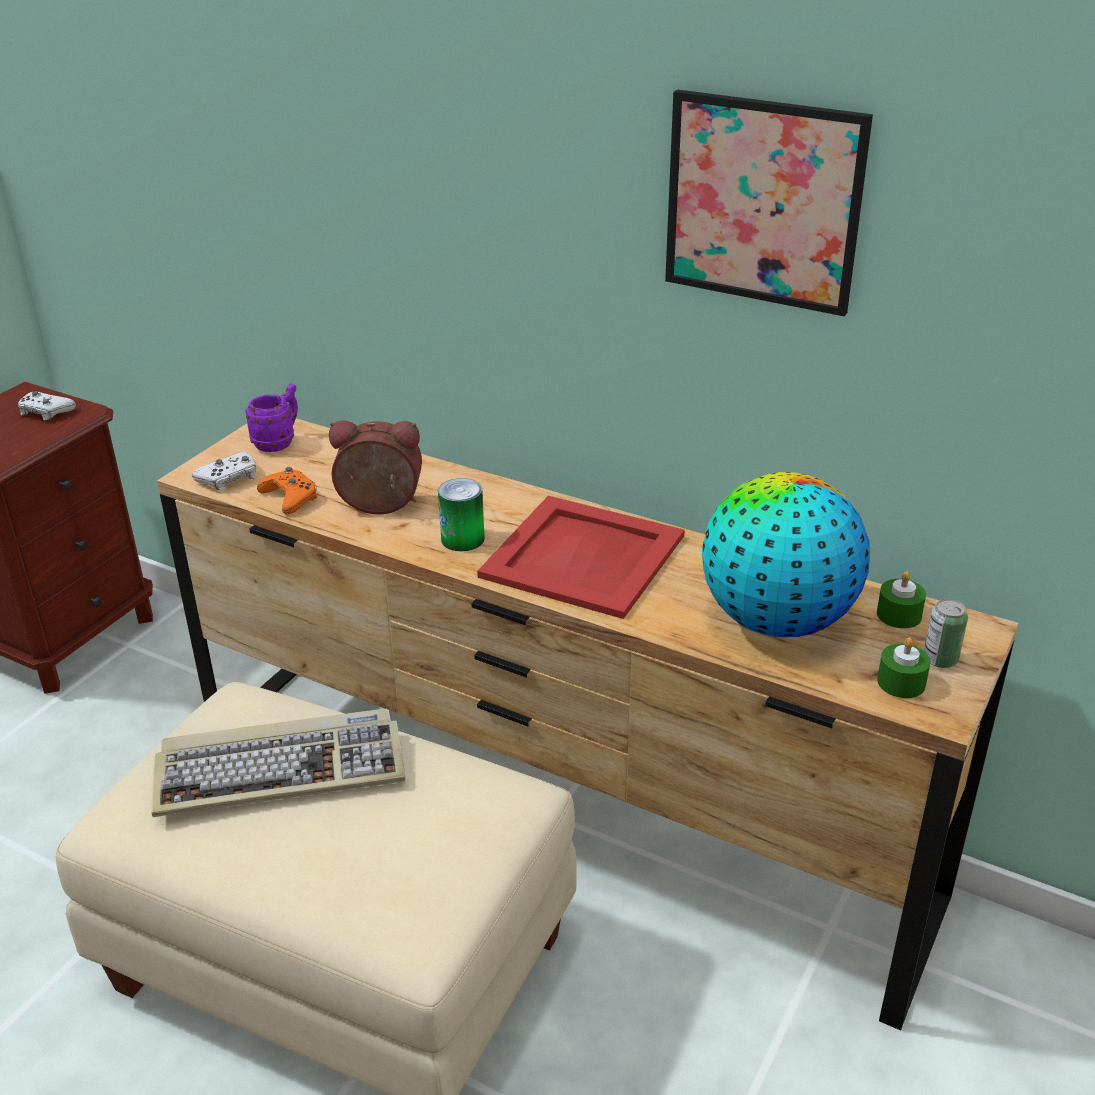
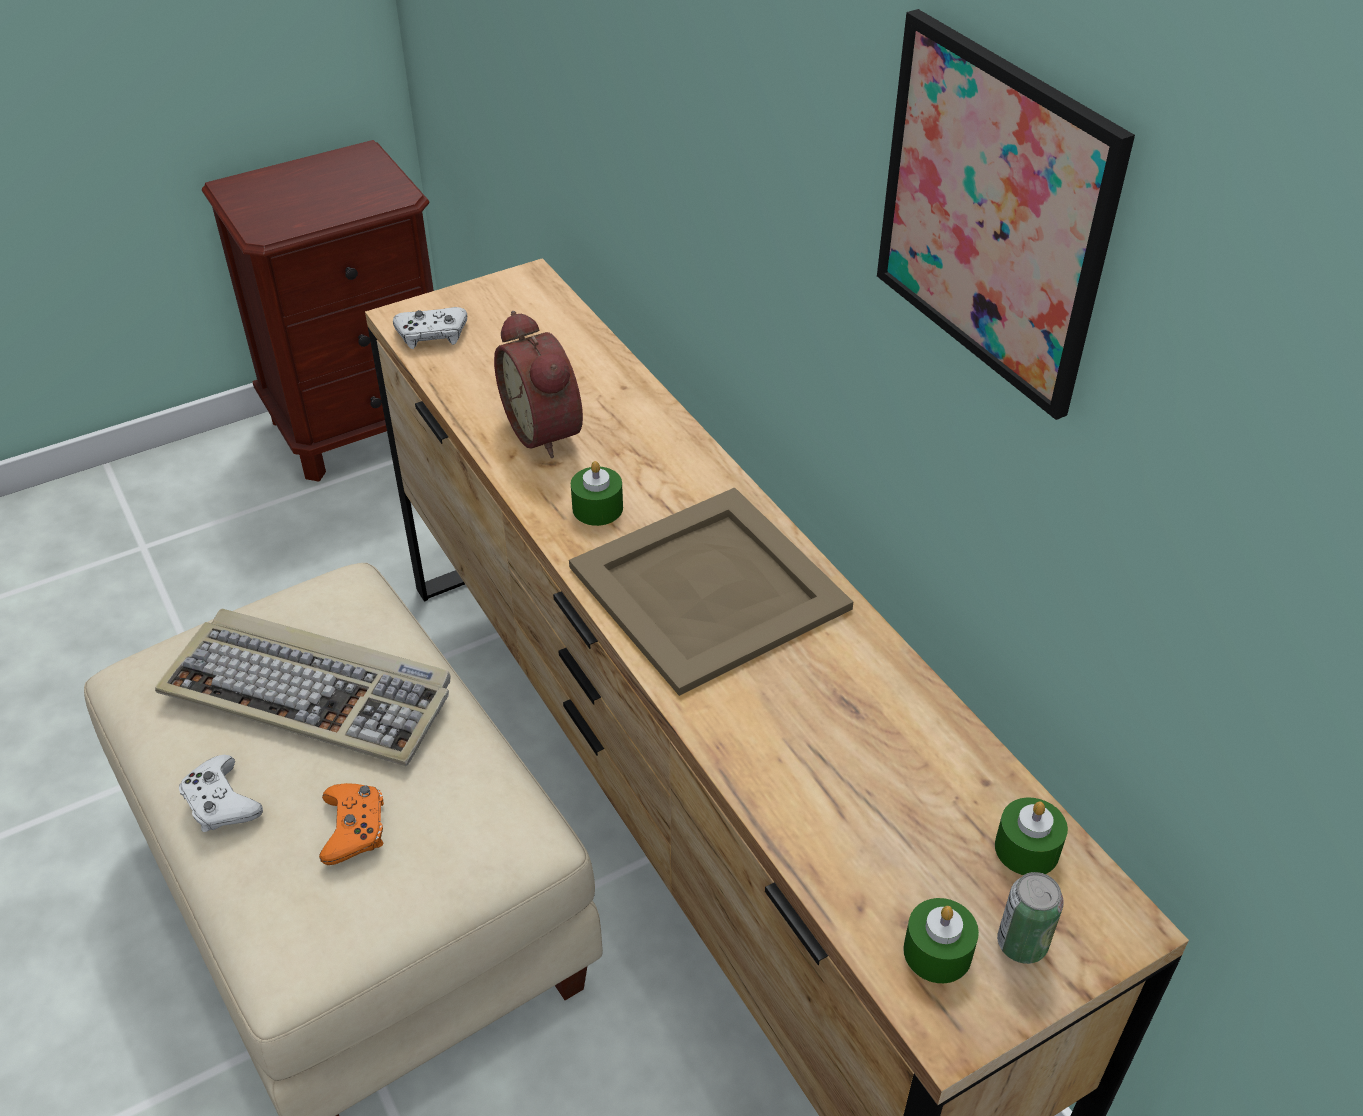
camera: 30 degrees right, 10 degrees up
white game controller [18,391,76,421] -> white game controller moved to [179,755,263,832]
purple mug [245,383,298,452] -> none
orange game controller [257,467,318,515] -> orange game controller moved to [319,783,384,865]
alarm clock [329,421,422,514] -> alarm clock turned 150 degrees counterclockwise [494,311,583,458]
can [438,478,485,551] -> green candle [571,461,623,526]
red tray [477,496,685,619] -> beige tray [569,487,853,696]
globe [702,472,869,637] -> none

